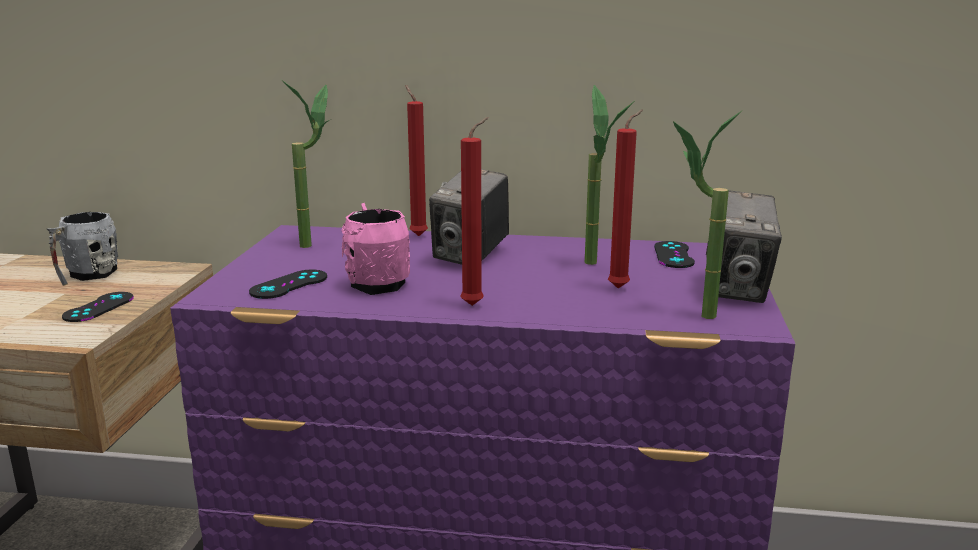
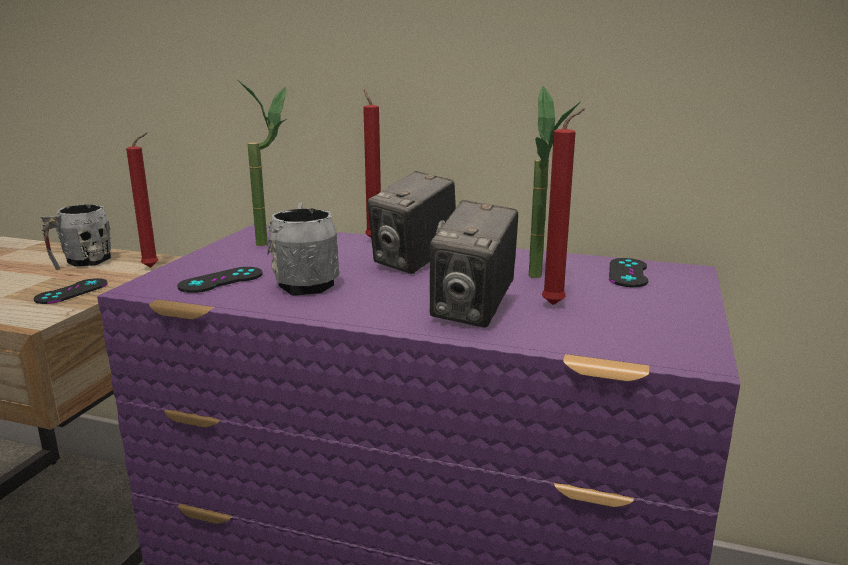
camera: 10 degrees right, 0 degrees up
pink mug [342,203,410,295] -> grey mug [267,202,339,296]
red candle [460,117,488,306] -> red candle moved to [126,132,158,268]
potted plant [673,110,743,319] -> none
camera [706,190,782,303] -> camera moved to [430,200,518,328]

